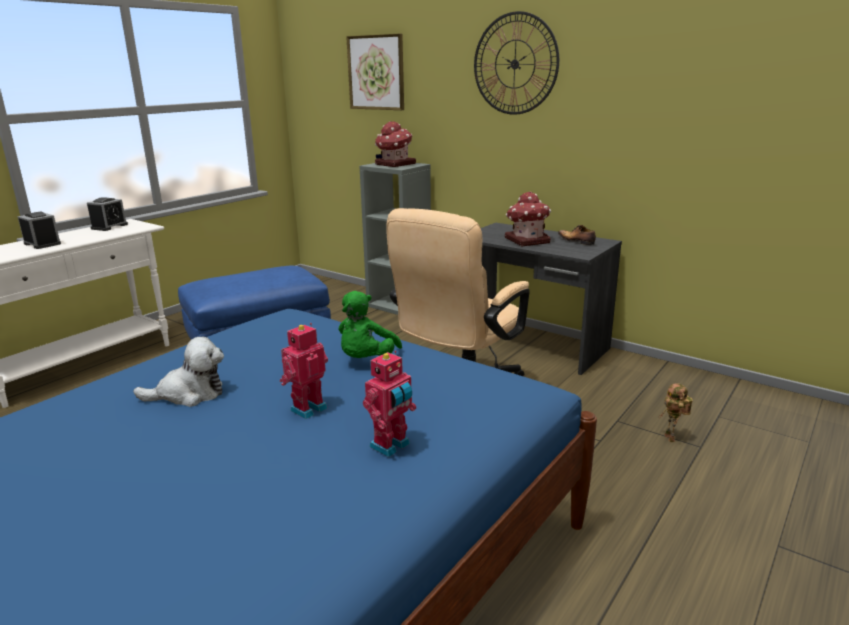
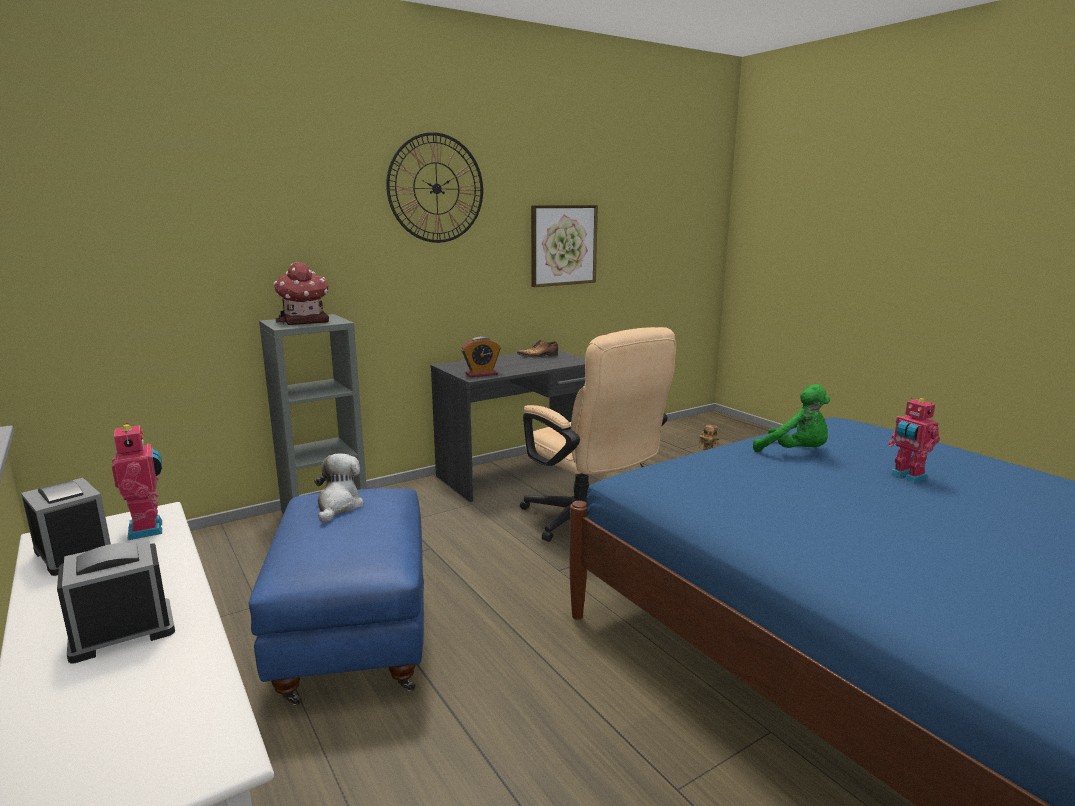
camera: 70 degrees left, 5 degrees down
plush toy [133,337,224,407] -> plush toy moved to [314,453,364,523]
picture [346,34,404,110] -> picture moved to [531,205,598,287]
toy robot [363,351,416,457] -> toy robot moved to [112,422,162,541]
toy house [505,191,551,246] -> none
none -> alarm clock [461,337,501,377]

